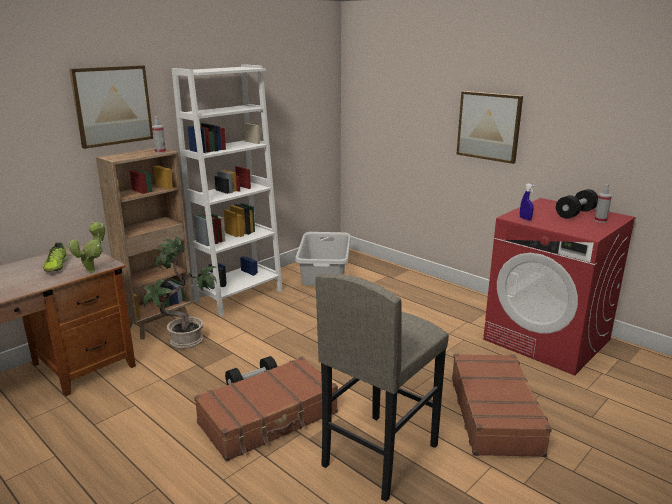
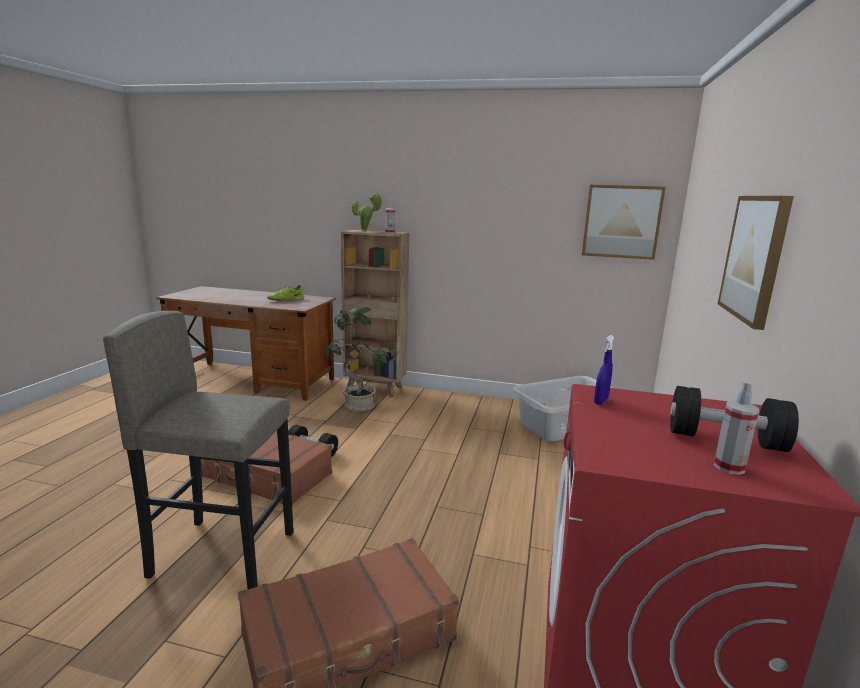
camera: 60 degrees right, 5 degrees down
potted plant [68,222,105,273] -> potted plant moved to [351,193,383,231]
picture [69,65,153,149] -> picture moved to [582,185,666,260]
white bookcase [172,64,283,316] -> none

